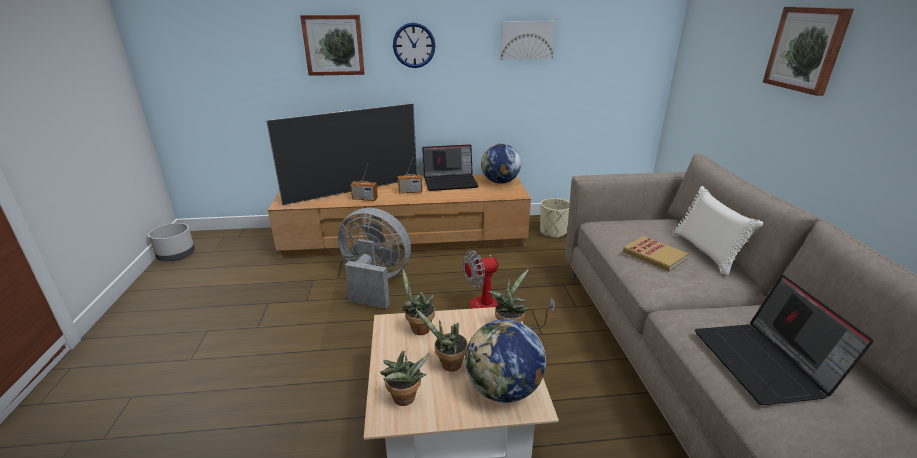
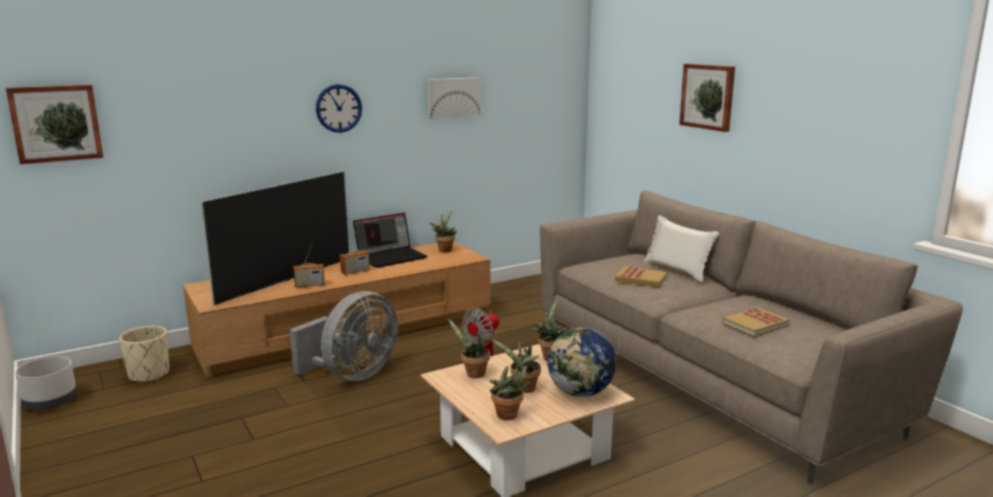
camera: 25 degrees left, 10 degrees down
picture [300,15,365,76] -> picture moved to [6,85,103,164]
grey fan [338,208,411,309] -> grey fan turned 135 degrees clockwise [289,291,398,381]
globe [481,144,521,184] -> potted plant [430,210,457,253]
beige planter [540,198,570,238] -> beige planter moved to [119,326,169,382]
laptop [695,275,874,405] -> book [722,308,790,337]

